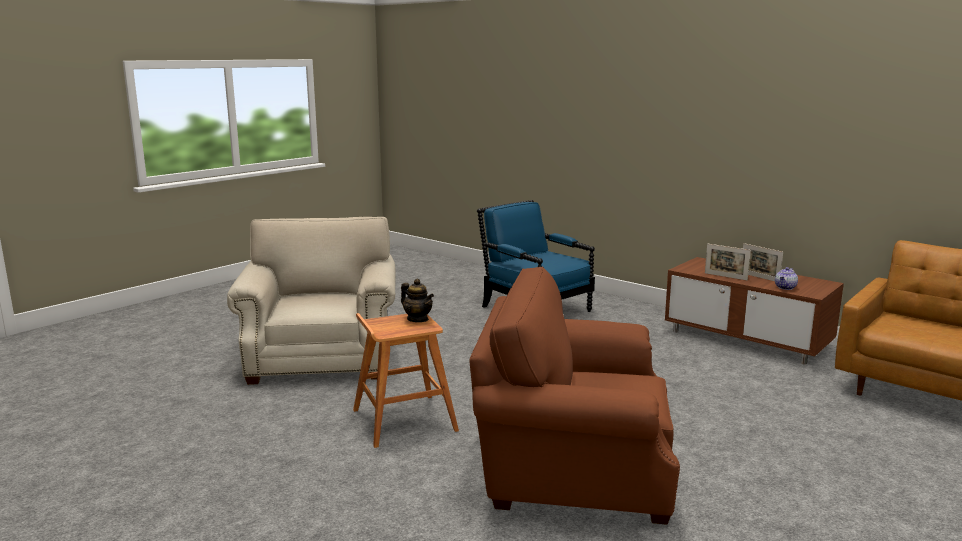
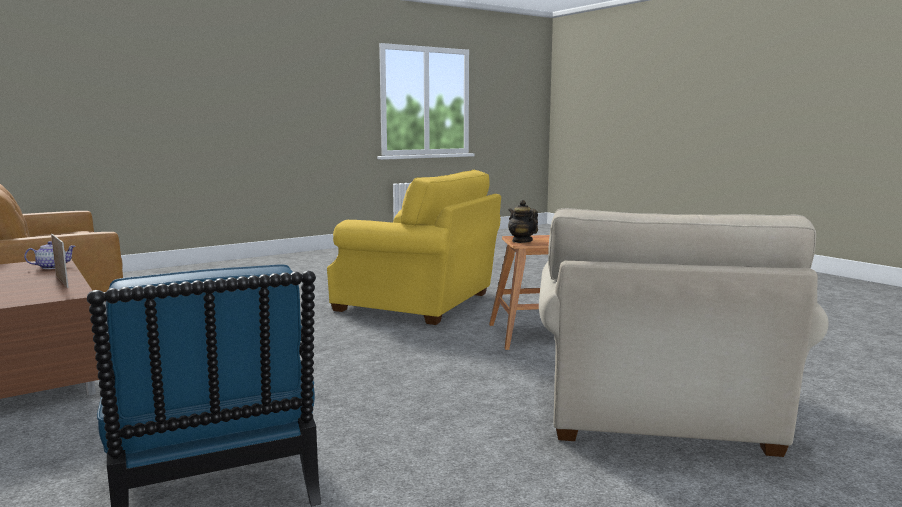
camera: 165 degrees left, 5 degrees down
brown armchair [469,267,680,525] -> yellow armchair [327,170,501,325]
picture frame [743,243,783,281] -> none

